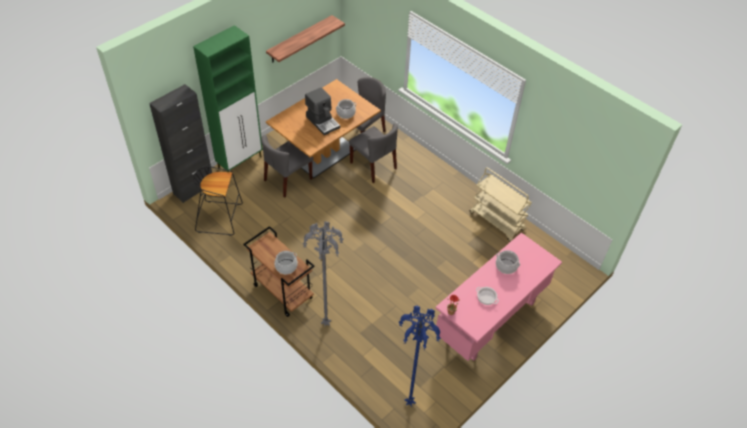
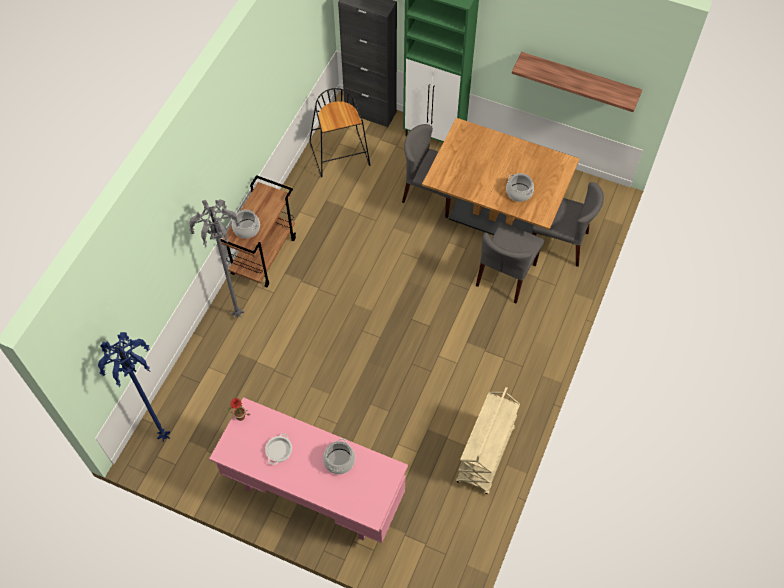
camera: 70 degrees right, 10 degrees up
coffee machine [305,87,340,135] -> none

